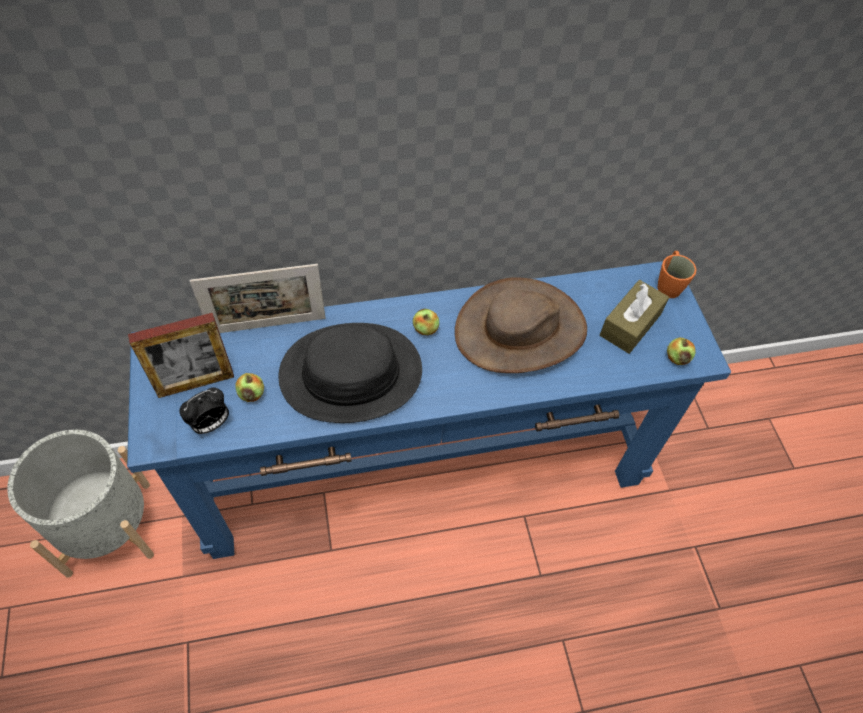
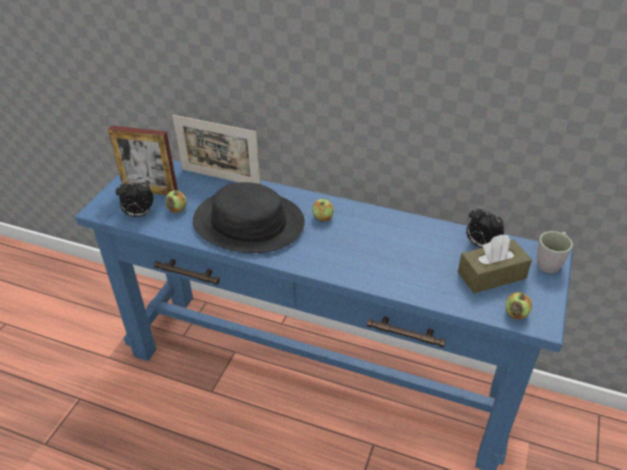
camera: 35 degrees right, 15 degrees down
grey planter [7,430,154,578] -> none
brown hat [455,277,587,373] -> none
orange mug [657,251,697,298] -> grey mug [537,231,573,273]
none -> alarm clock [466,207,504,248]

